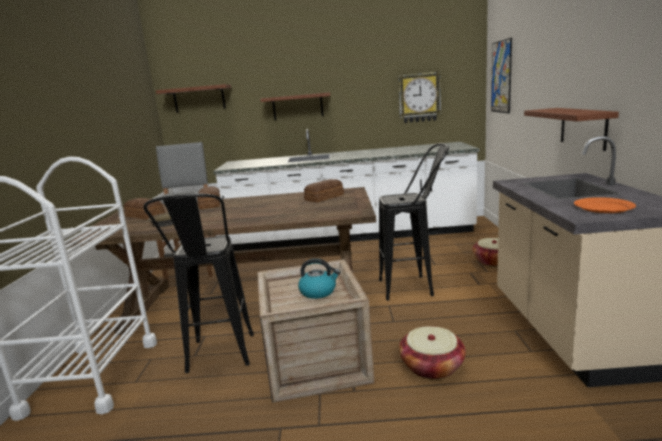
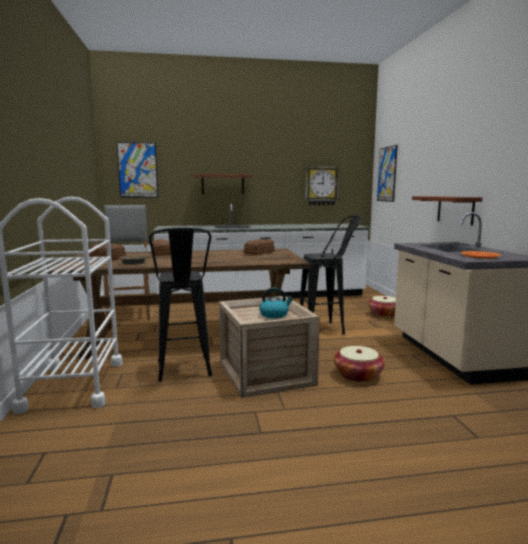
camera: 10 degrees left, 5 degrees down
brown shelf [156,84,231,113] -> picture [117,142,158,198]

